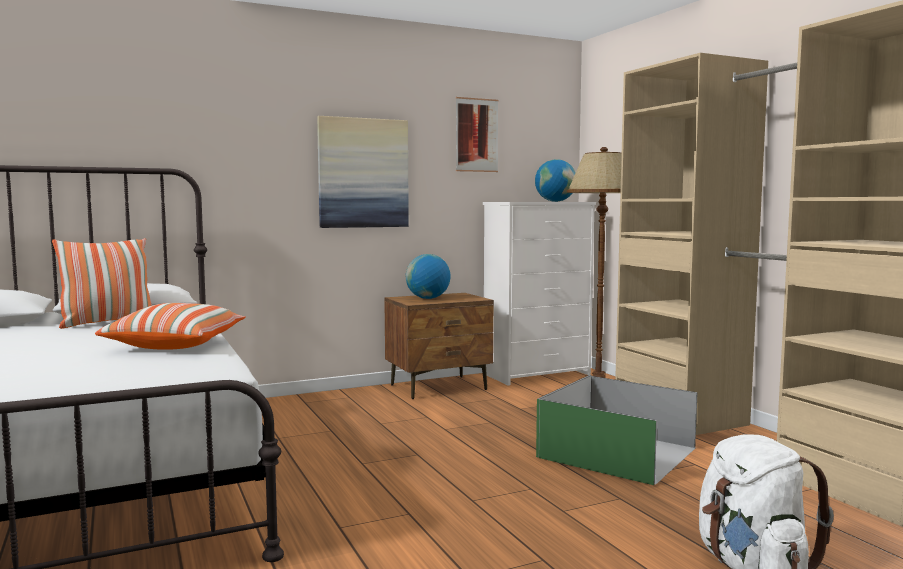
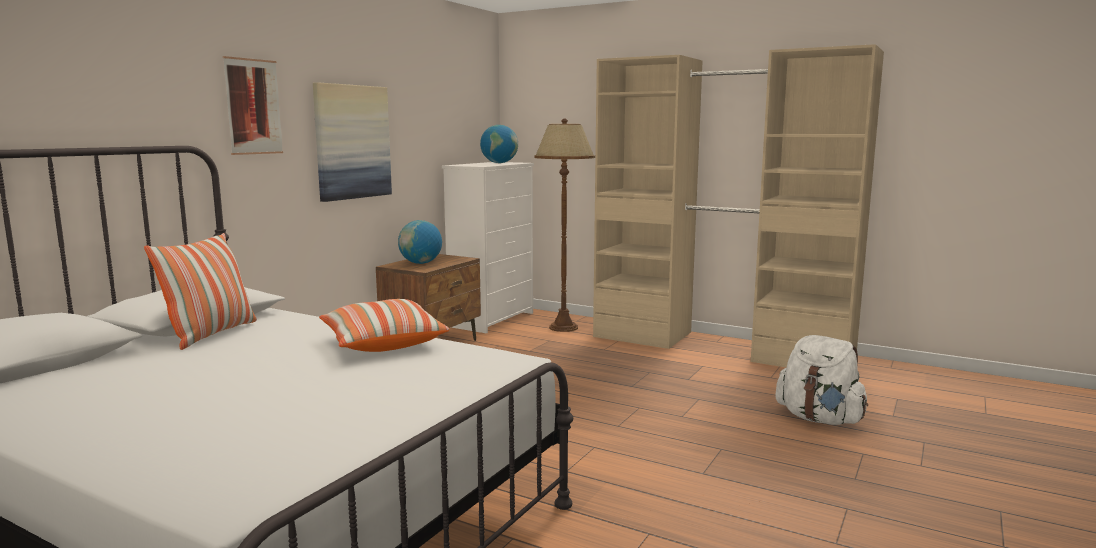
camera: 35 degrees left, 5 degrees up
picture [456,97,499,172] -> picture moved to [223,56,283,155]
green storage box [536,375,698,485] -> none

